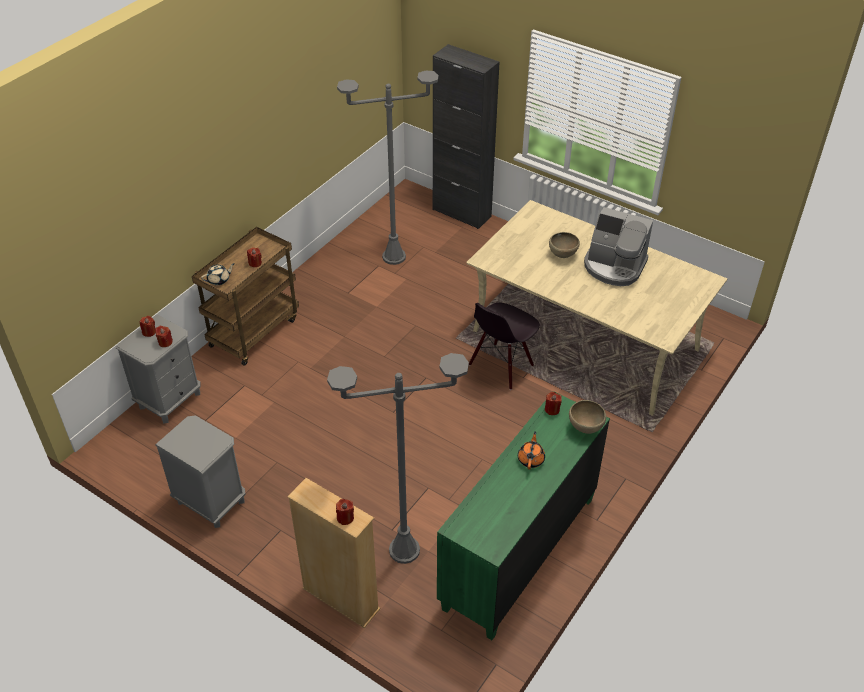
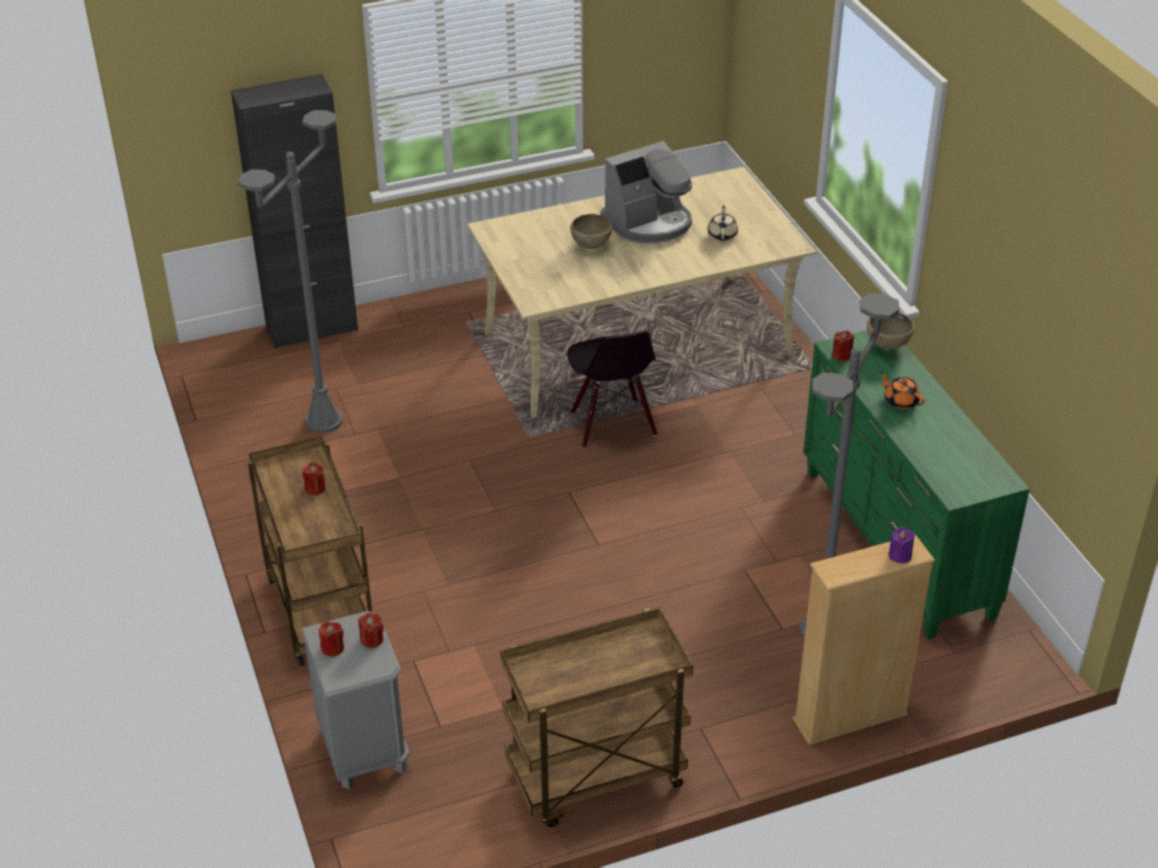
camera: 55 degrees left, 5 degrees down
grey nightstand [155,415,246,528] -> brown cart [500,607,693,827]
beige teapot [201,263,235,285] -> beige teapot moved to [708,206,738,241]
red candle [336,499,354,525] -> purple candle [889,527,915,563]

